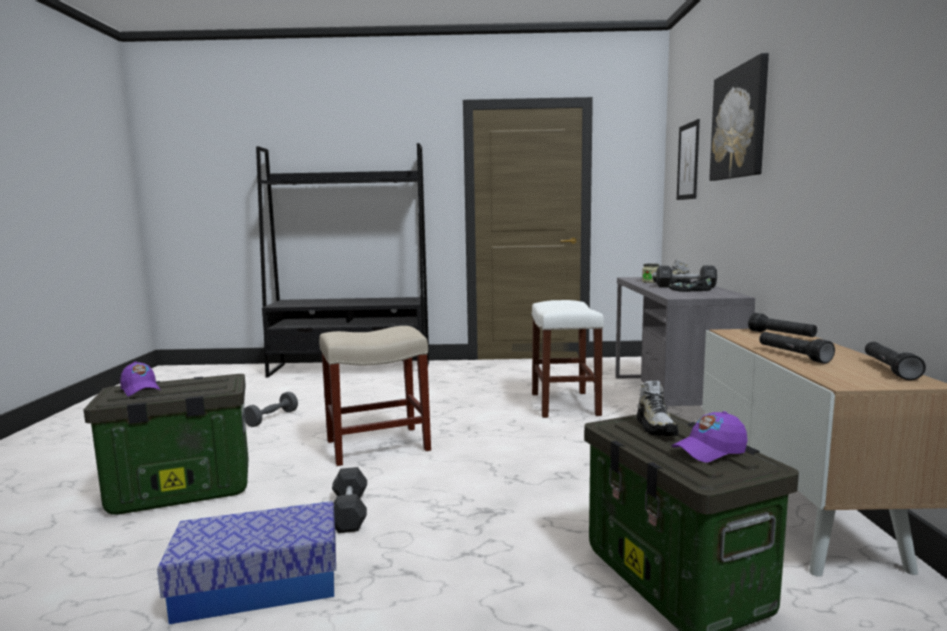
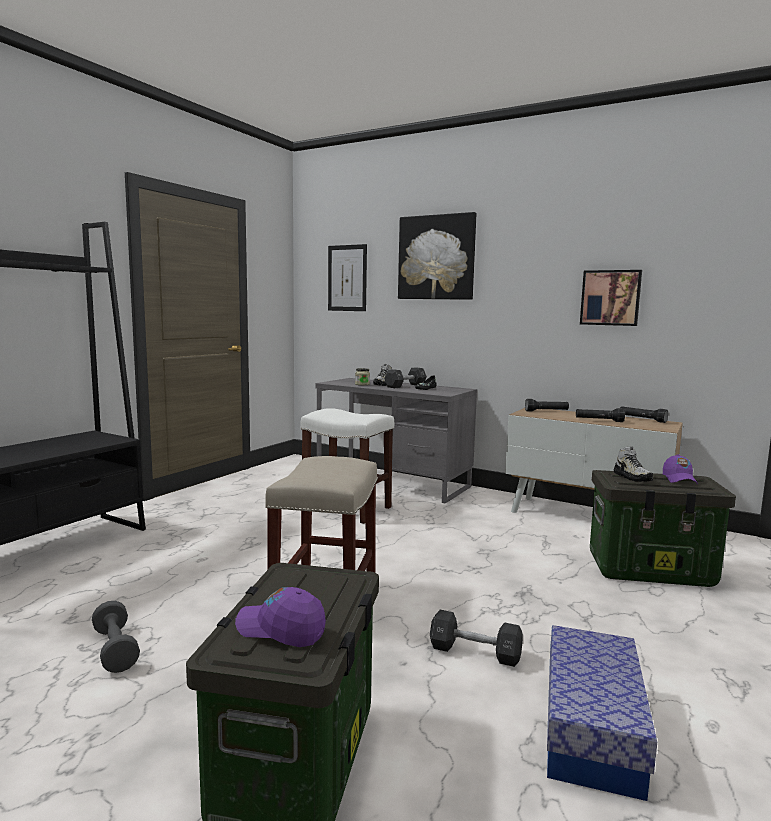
camera: 60 degrees left, 0 degrees up
purple cap [120,362,161,396] -> purple cap turned 150 degrees counterclockwise [235,587,326,647]
shoe [637,381,679,436] -> shoe turned 45 degrees clockwise [613,446,653,482]
none -> picture [580,270,642,326]

